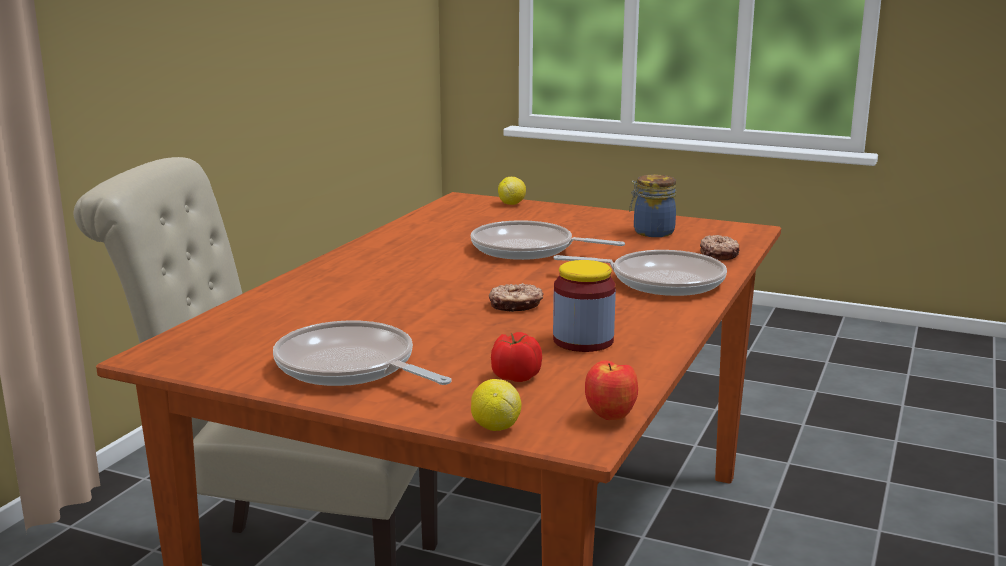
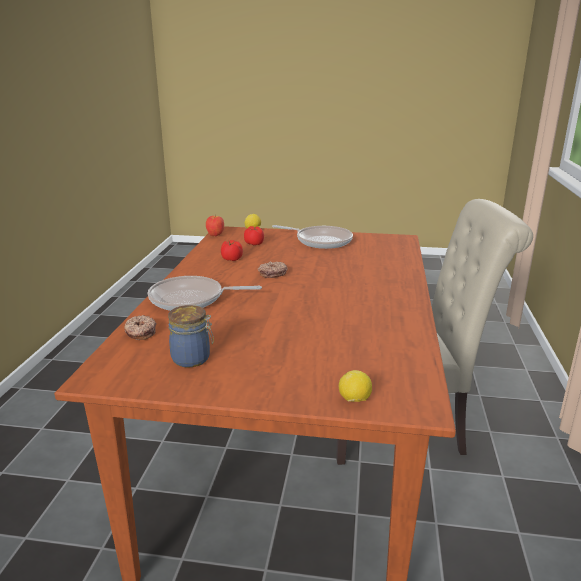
camera: 165 degrees right, 5 degrees up
frying pan [471,220,625,260] -> none
jar [553,260,616,352] -> tomato [221,240,243,261]

